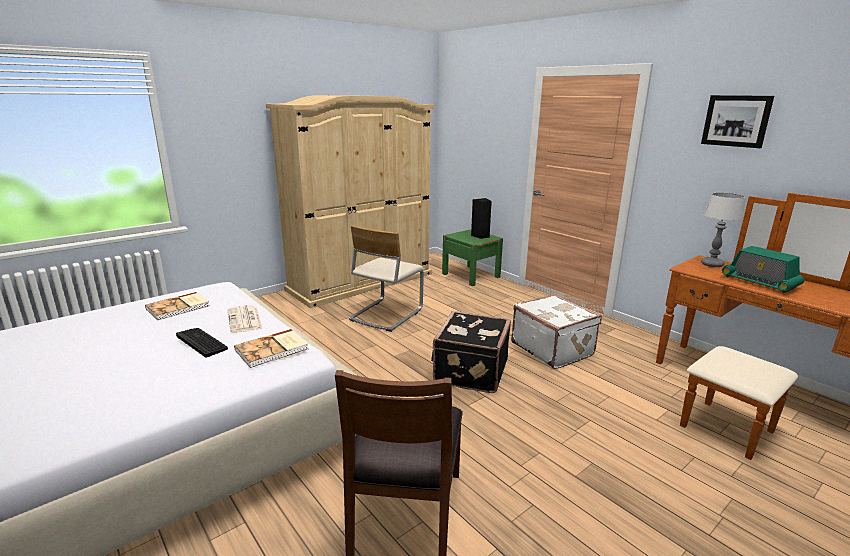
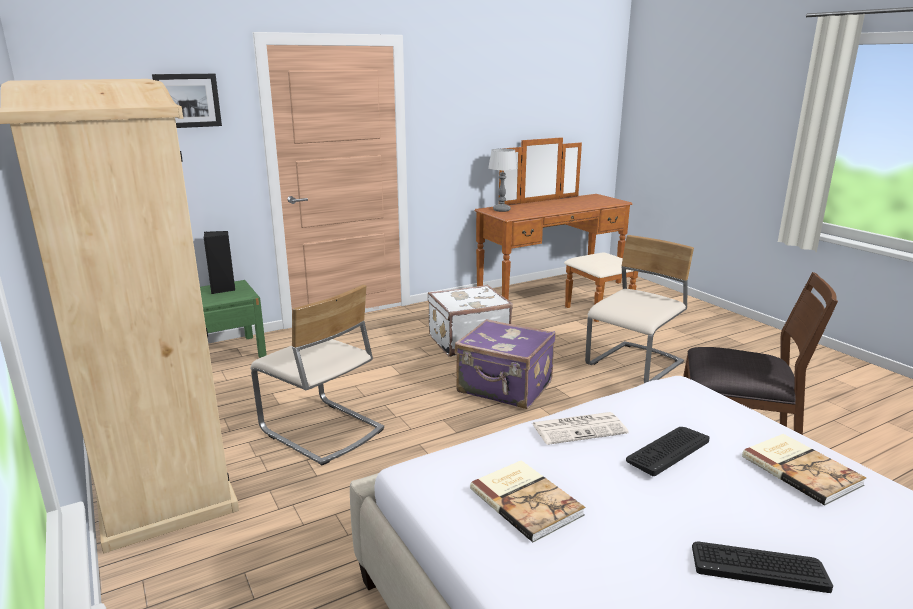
camera: 80 degrees left, 0 degrees up
book [234,329,308,368] -> book moved to [742,434,867,506]
black suitcase [431,311,511,393] -> purple suitcase [455,319,556,409]
picture [701,95,774,148] -> picture moved to [152,74,222,128]
radio [722,246,804,293] -> none
none -> beige chair [585,235,694,383]
none -> keyboard [692,542,833,593]

